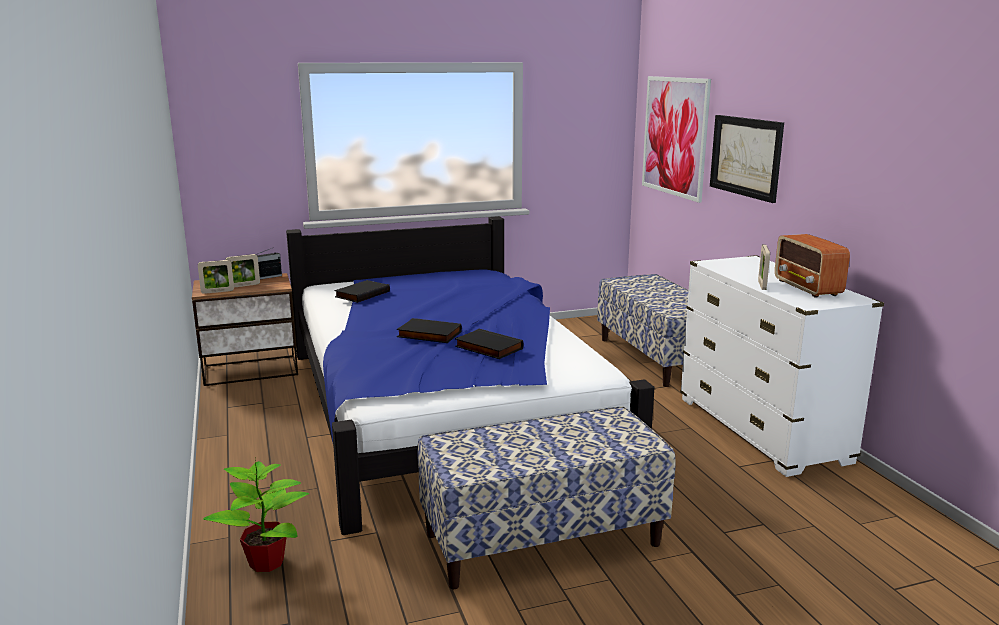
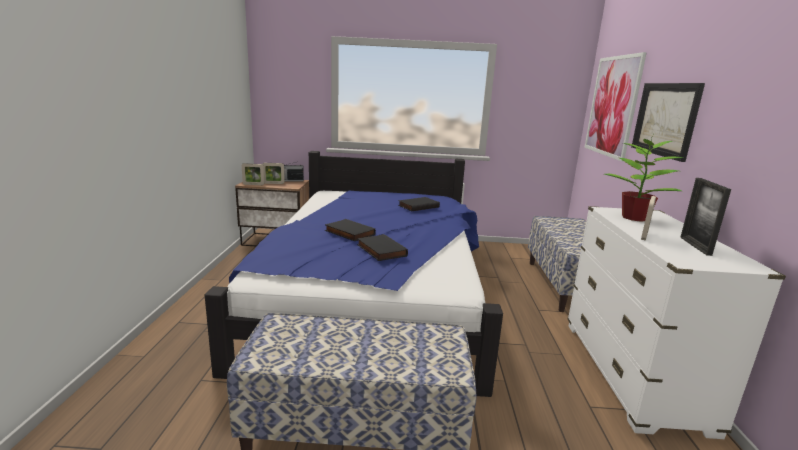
camera: 20 degrees right, 0 degrees up
potted plant [203,456,309,572] -> potted plant moved to [604,135,683,222]
black book [334,280,390,303] -> black book moved to [398,197,440,211]
radio [775,234,850,298] -> picture frame [680,178,731,256]

